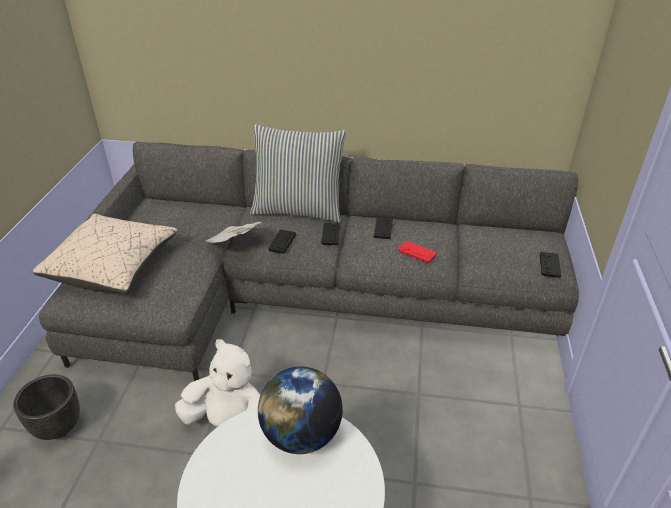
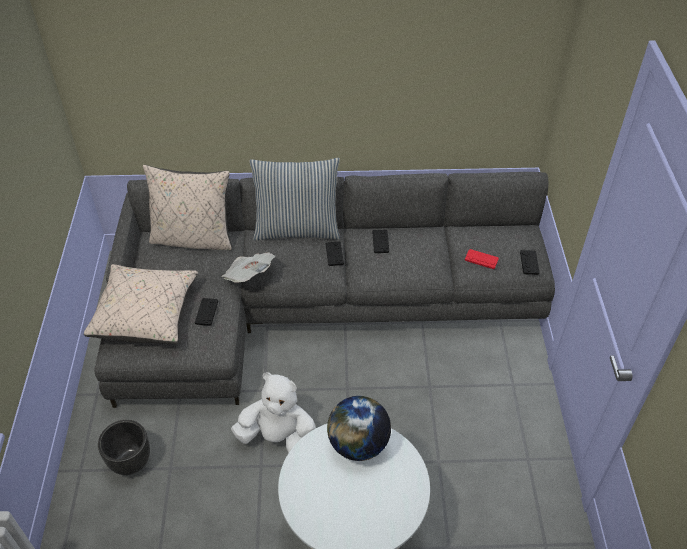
camera: 10 degrees left, 10 degrees up
black game controller [268,230,296,254] -> black game controller moved to [195,298,218,326]
red game controller [398,241,437,263] -> red game controller moved to [465,249,499,269]
none -> beige pillow [143,165,232,250]

